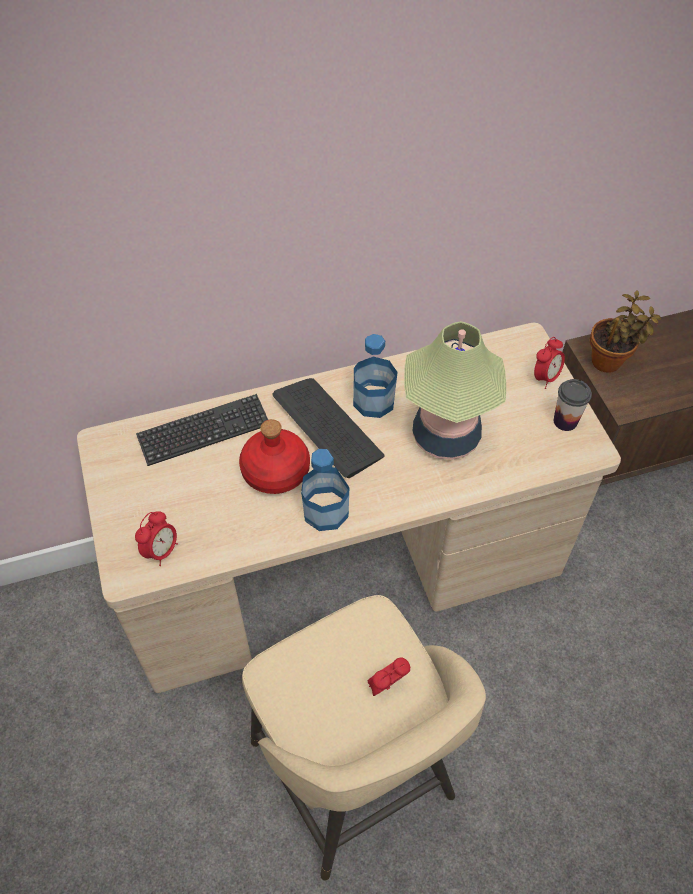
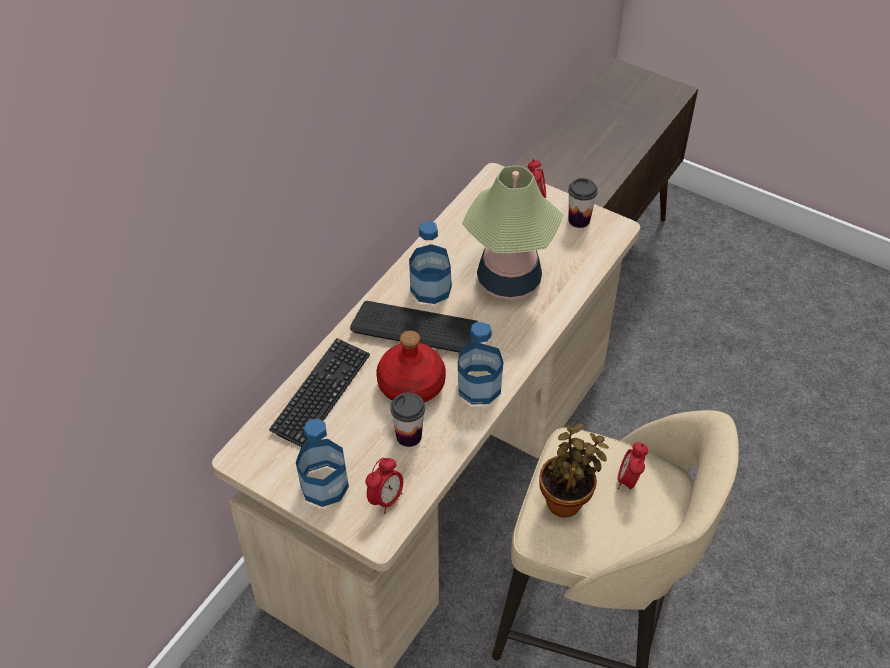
camera: 40 degrees left, 5 degrees down
alarm clock [135,511,178,566] -> alarm clock turned 45 degrees clockwise [366,458,403,514]
potted plant [590,290,661,373] -> potted plant moved to [539,424,609,518]
none -> bottle [296,419,349,507]
none -> cup [390,392,425,447]

